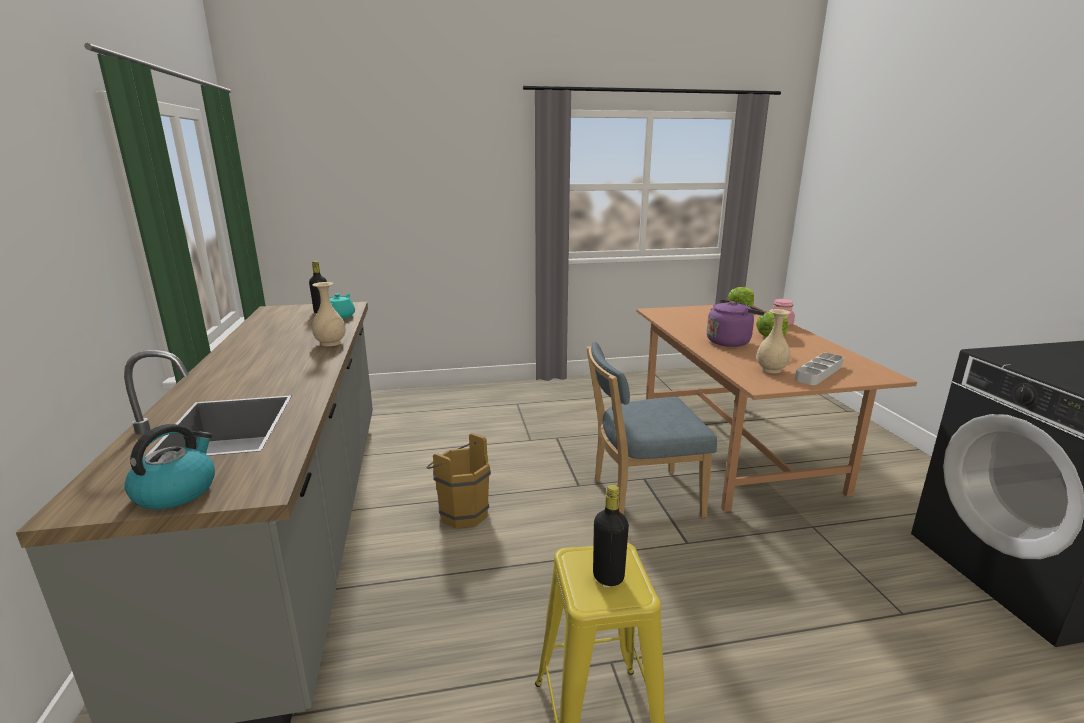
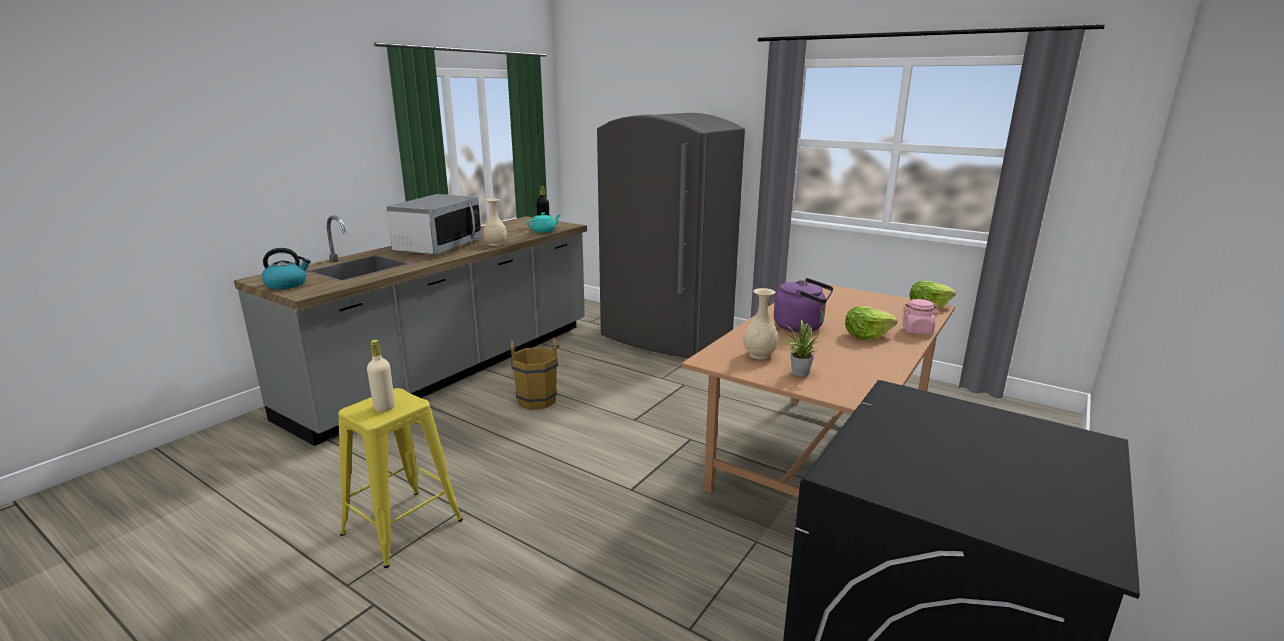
camera: 45 degrees right, 0 degrees up
blue chair [587,341,717,518] -> none
black bottle [593,485,629,586] -> beige bottle [367,339,395,412]
grey tray [795,353,844,385] -> potted plant [783,320,823,377]
none -> microwave [386,194,482,255]
none -> grey fridge [597,113,745,358]

